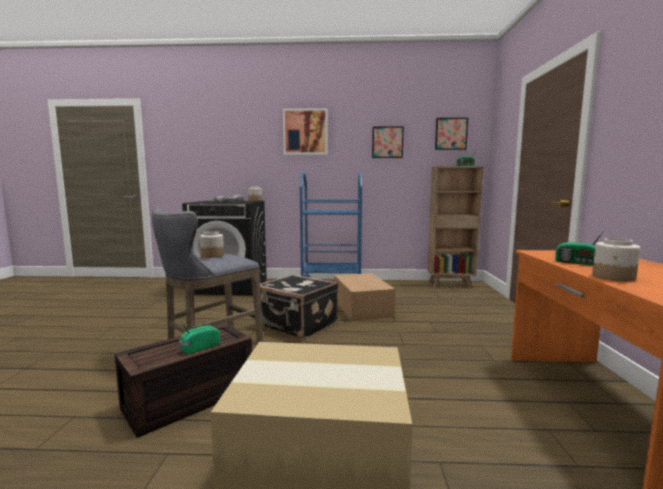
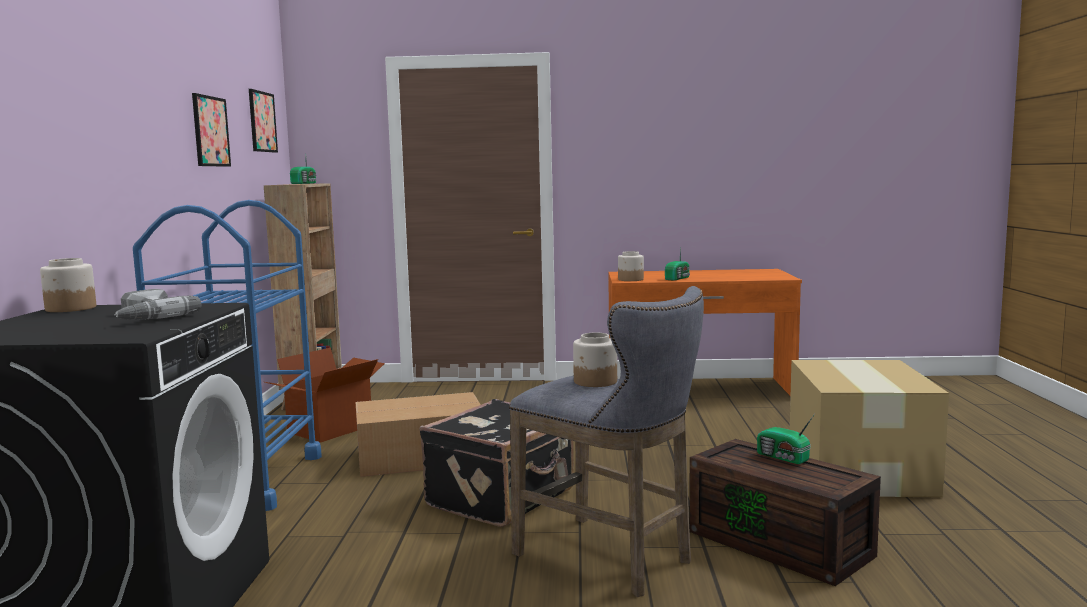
camera: 90 degrees left, 0 degrees up
picture [283,108,328,155] -> none
jar [592,238,640,282] -> jar moved to [618,251,644,281]
none -> cardboard box [265,348,385,443]

